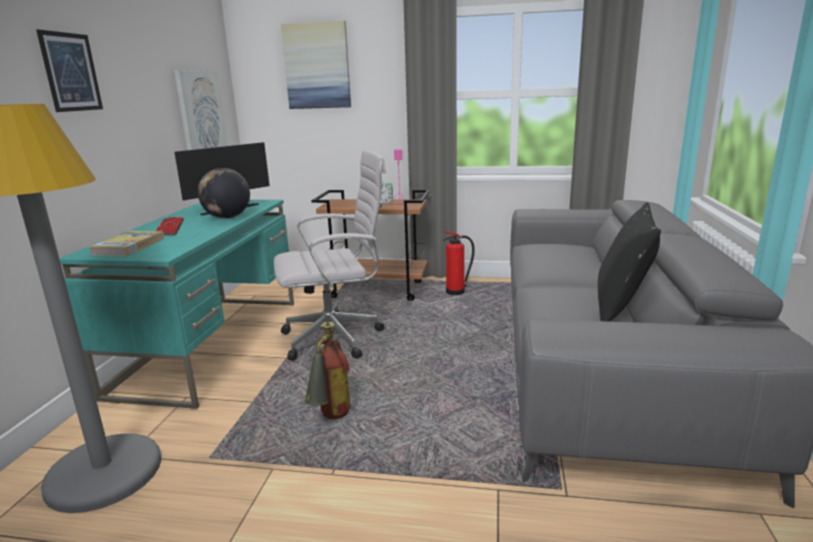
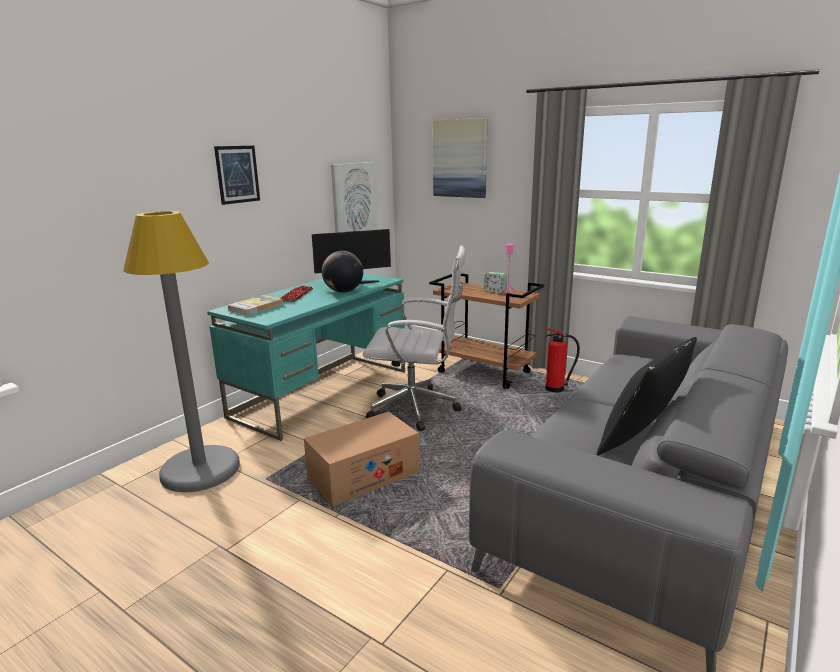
camera: 25 degrees right, 0 degrees up
fire extinguisher [305,322,350,419] -> cardboard box [304,411,420,506]

